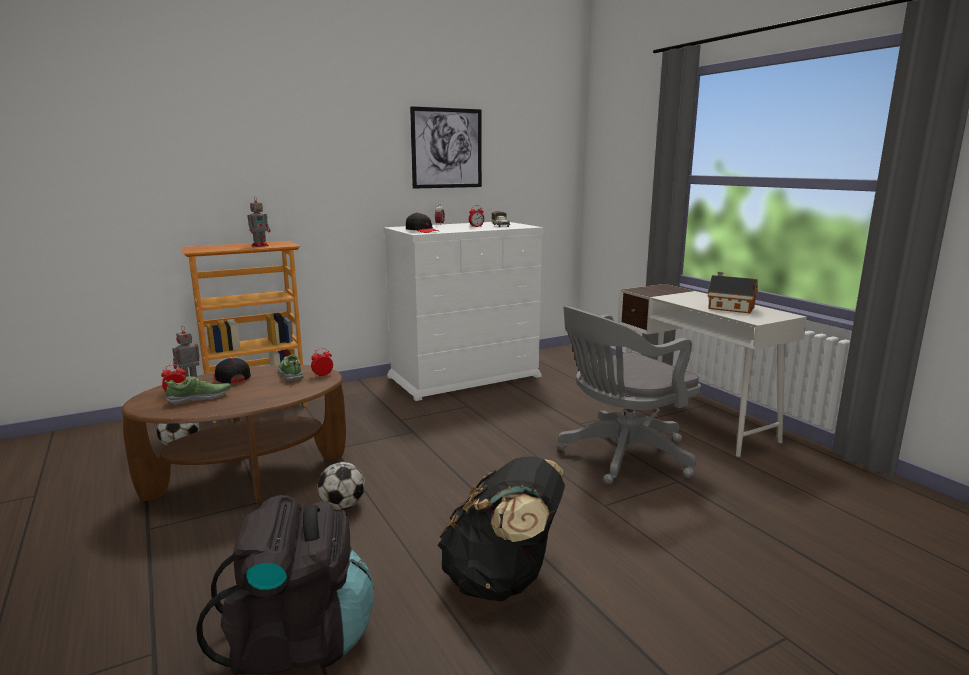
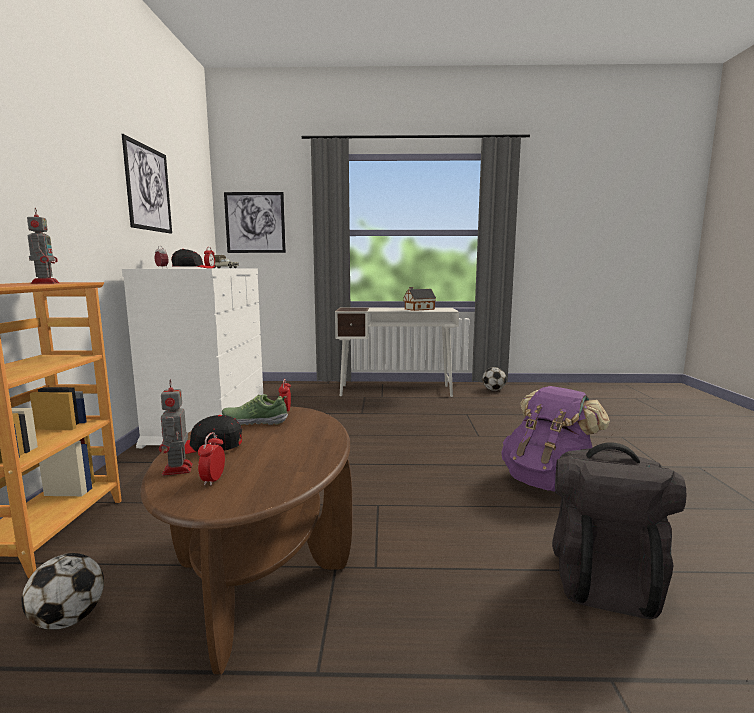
camera: 60 degrees left, 5 degrees down
shoe [164,376,231,405] -> none
football [318,462,365,510] -> football moved to [482,367,507,391]
black backpack [438,457,565,601] -> purple backpack [501,386,610,491]
grey office chair [557,306,701,484] -> none
none -> picture [224,192,286,253]

